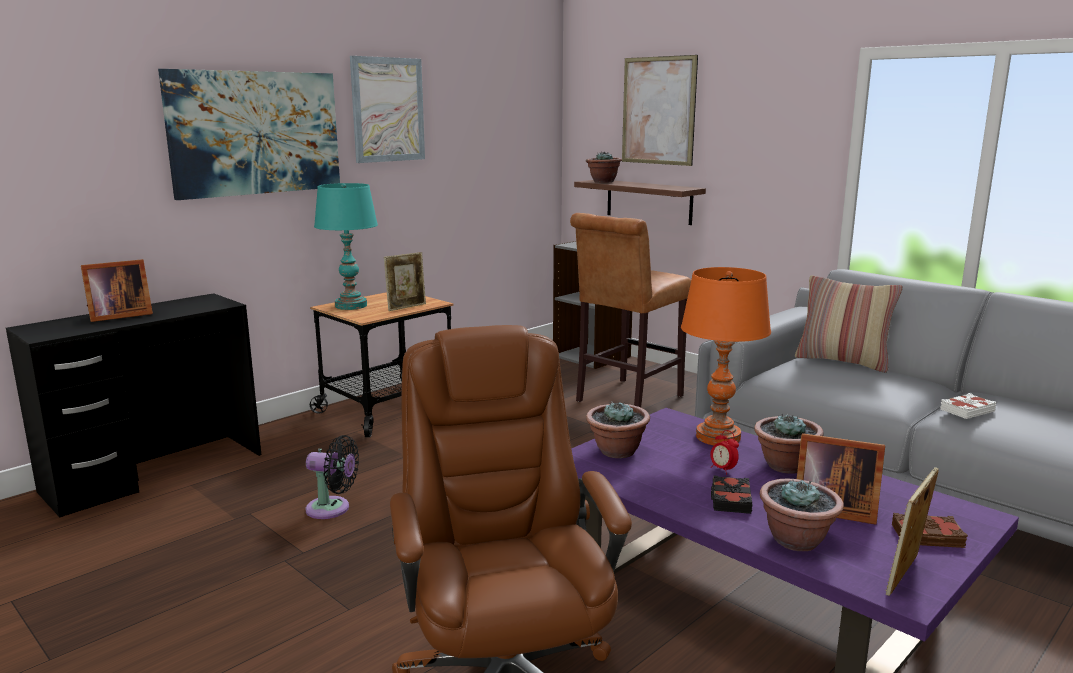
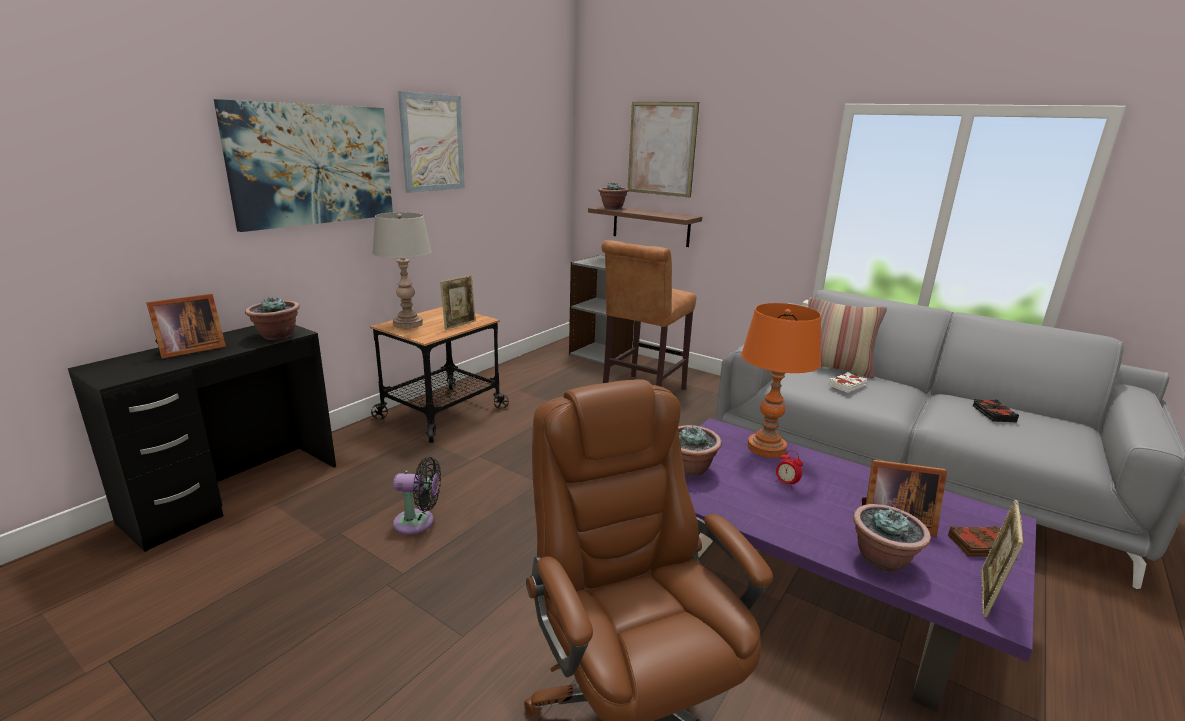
camera: 10 degrees left, 5 degrees up
turquoise table lamp [314,183,378,310] -> grey table lamp [372,212,432,329]
black book [711,475,753,514] -> black book moved to [973,399,1019,422]
potted plant [754,413,824,474] -> potted plant moved to [245,296,300,340]
white book [940,393,996,419] -> white book moved to [829,372,867,393]

